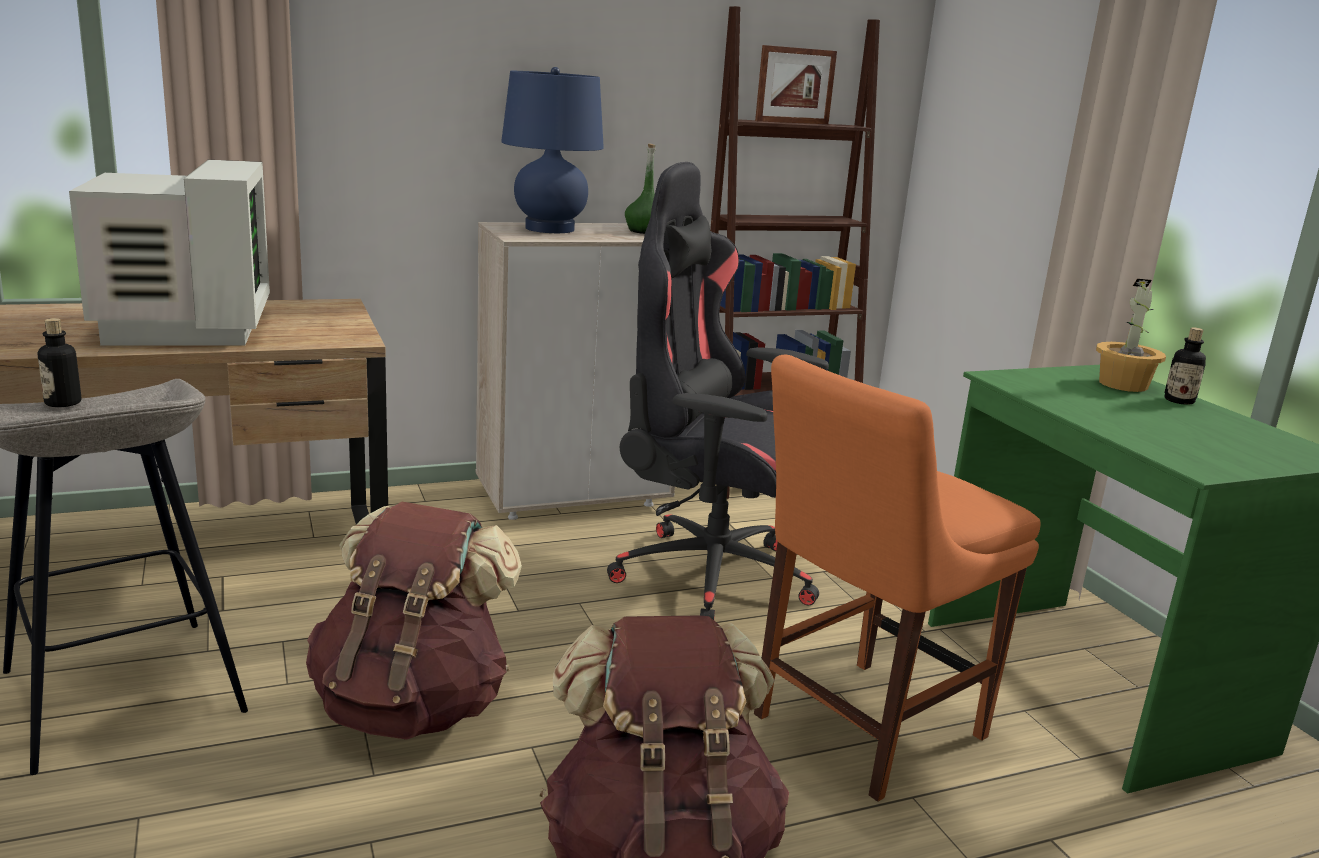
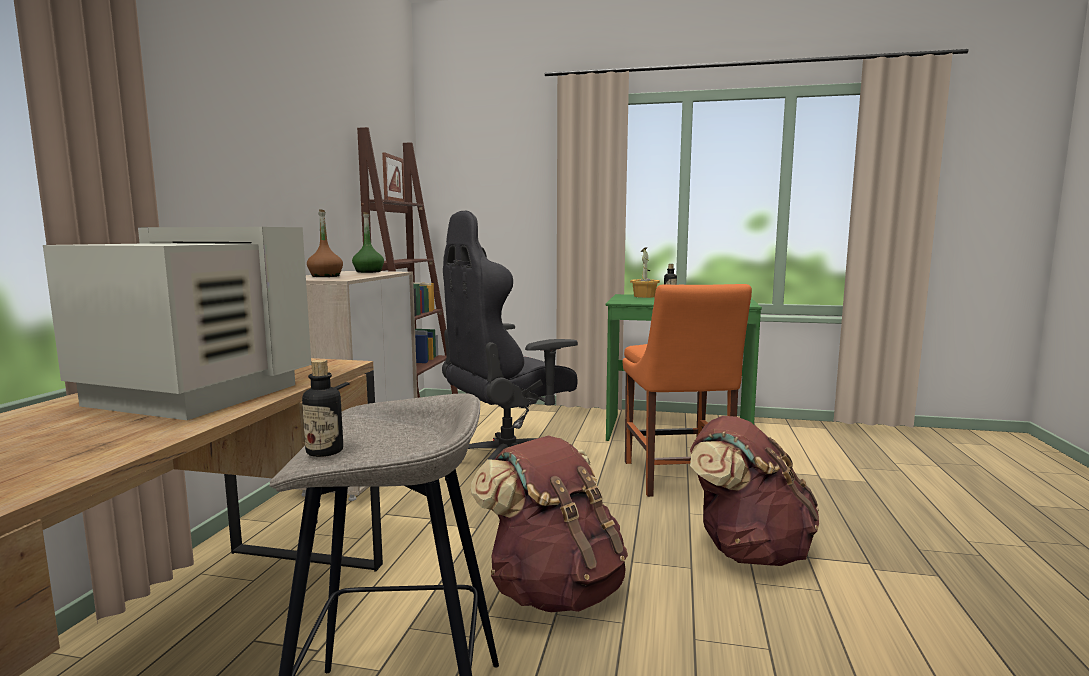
camera: 55 degrees left, 10 degrees down
blue table lamp [501,67,604,233] -> brown bottle [307,209,343,277]

